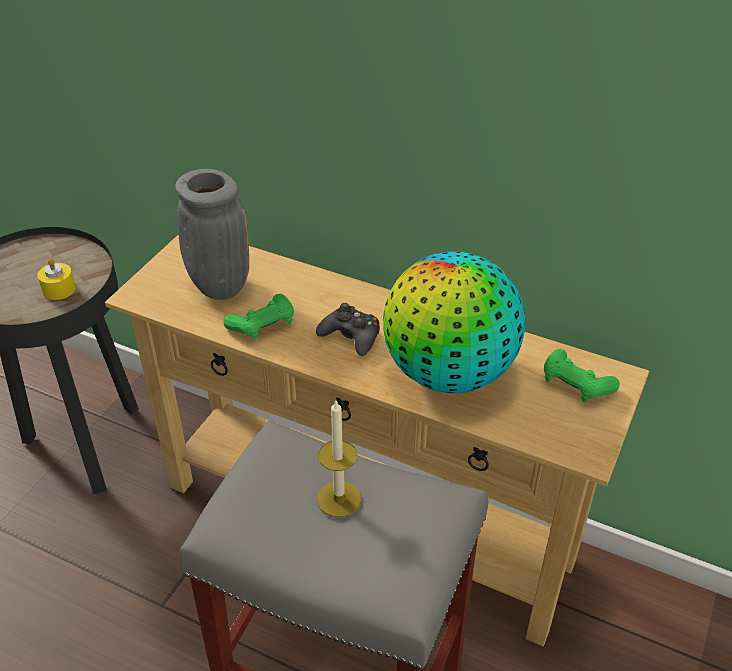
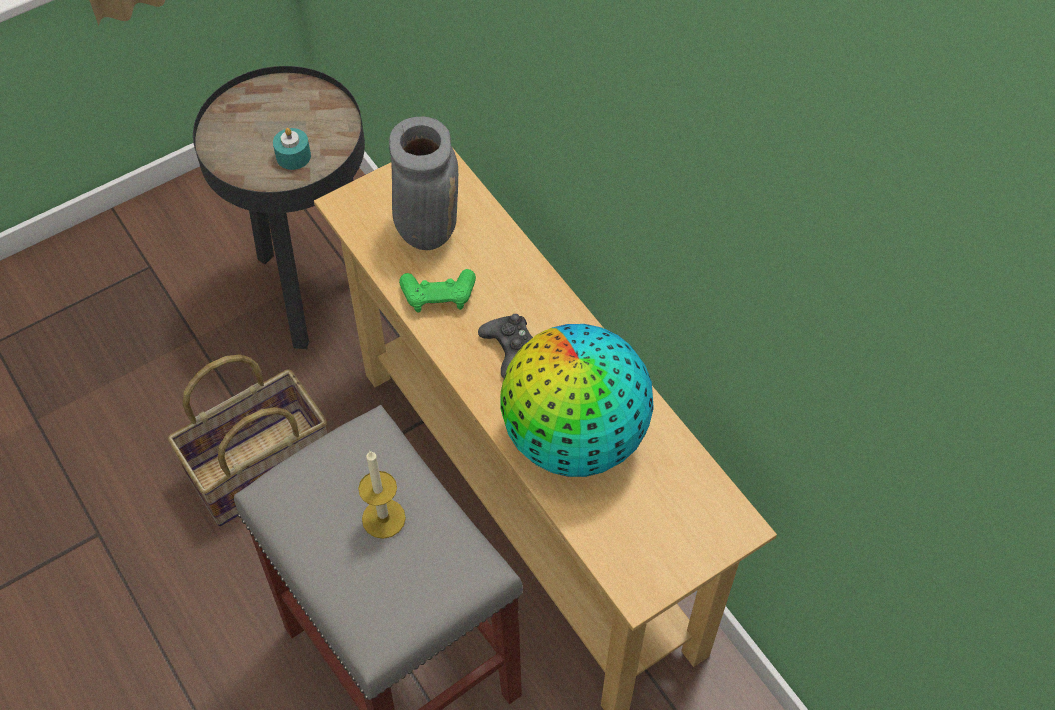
camera: 30 degrees right, 15 degrees up
yellow candle [37,258,76,300] -> turquoise candle [273,128,311,170]
green game controller [544,349,620,402] -> none
none -> basket [168,354,327,526]

